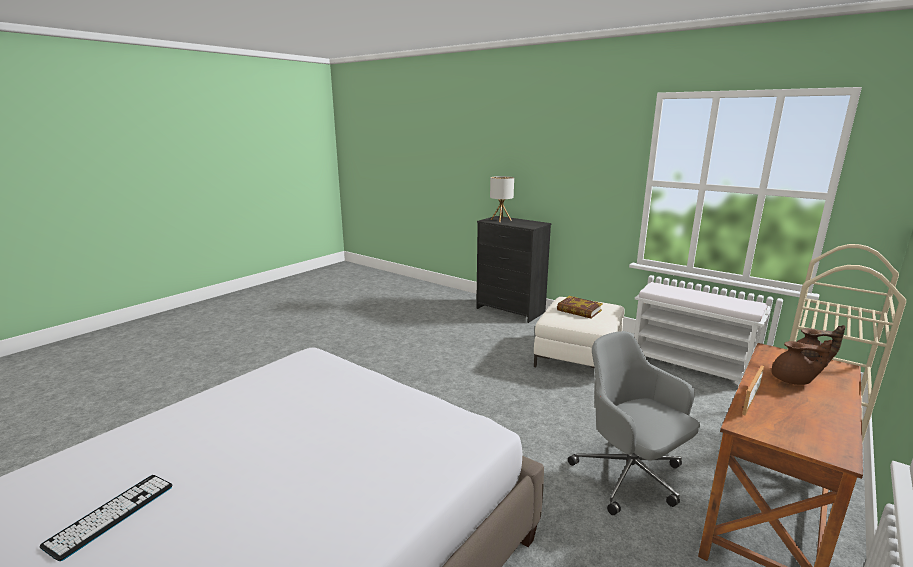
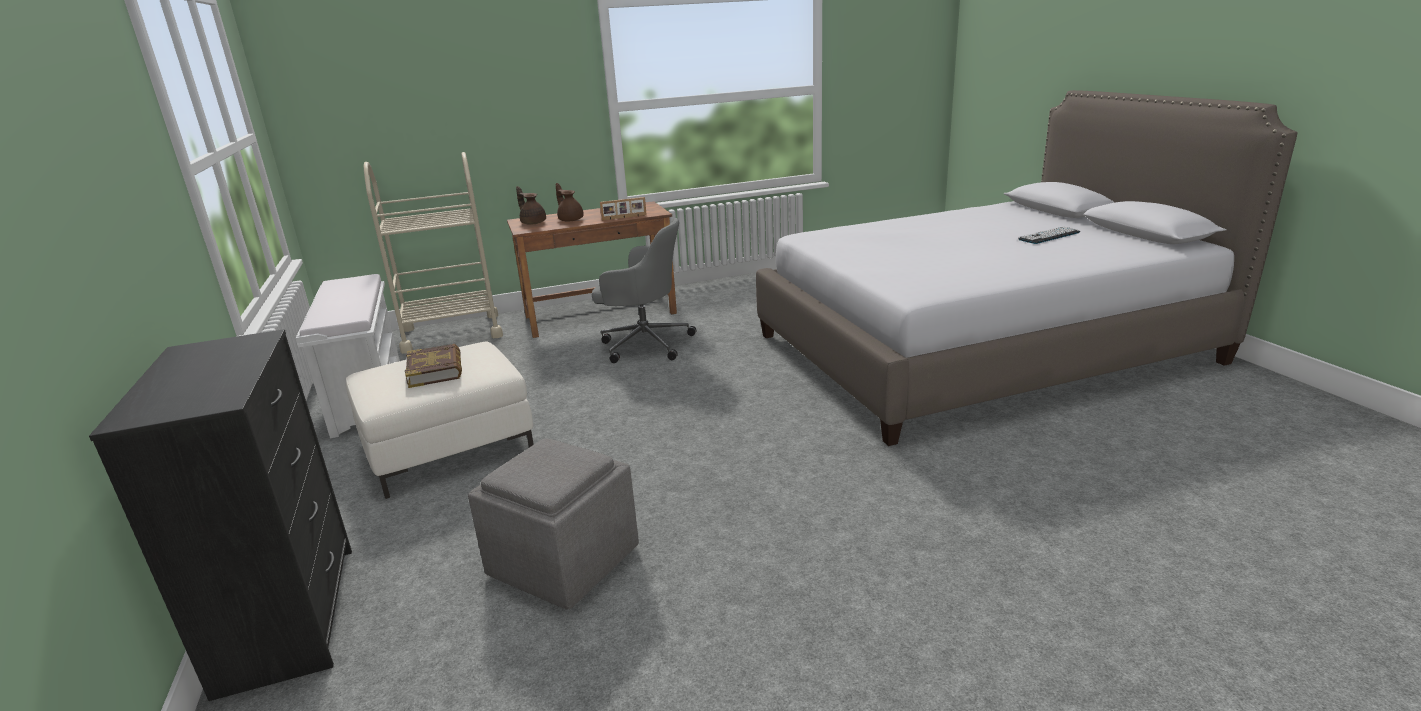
camera: 145 degrees left, 5 degrees up
table lamp [490,176,514,222] -> none
grey office chair [568,331,700,515] -> grey office chair turned 75 degrees counterclockwise [592,218,696,363]
none -> grey ottoman [468,439,639,610]

